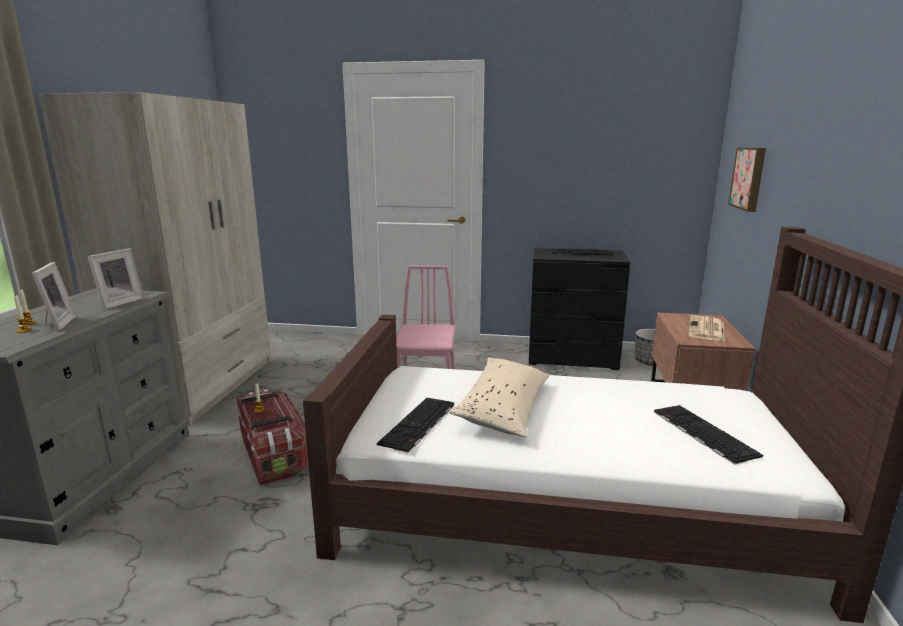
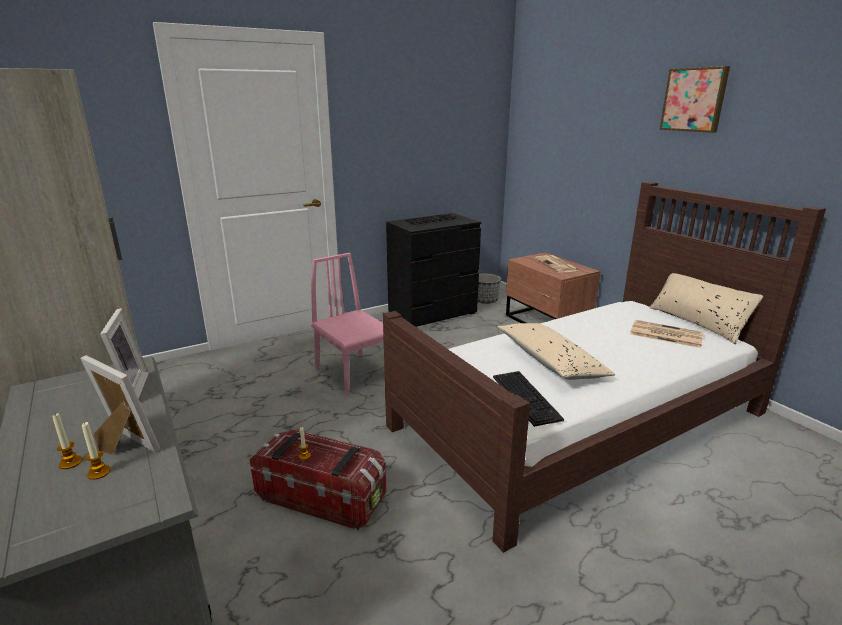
camera: 40 degrees left, 5 degrees up
keyboard [654,405,763,465] -> newspaper [630,320,703,348]
picture [728,147,766,212] -> picture moved to [660,66,730,133]
none -> beige pillow [649,273,763,344]

